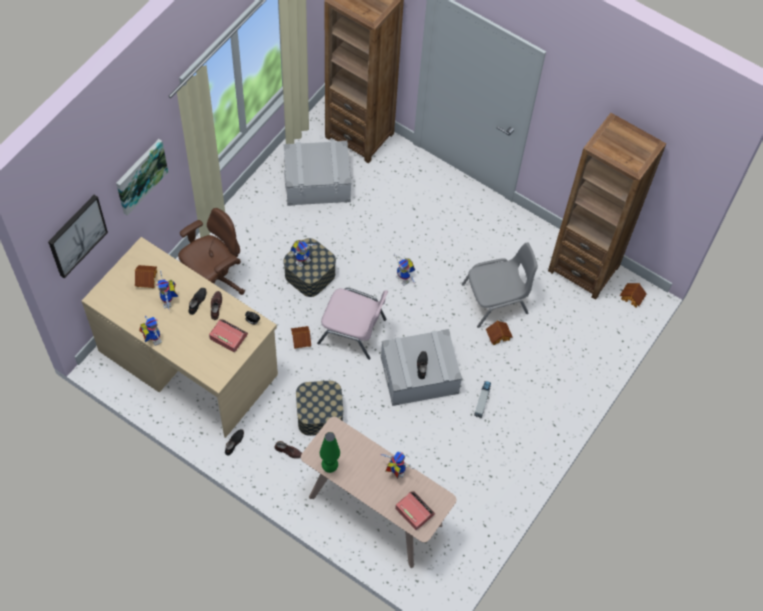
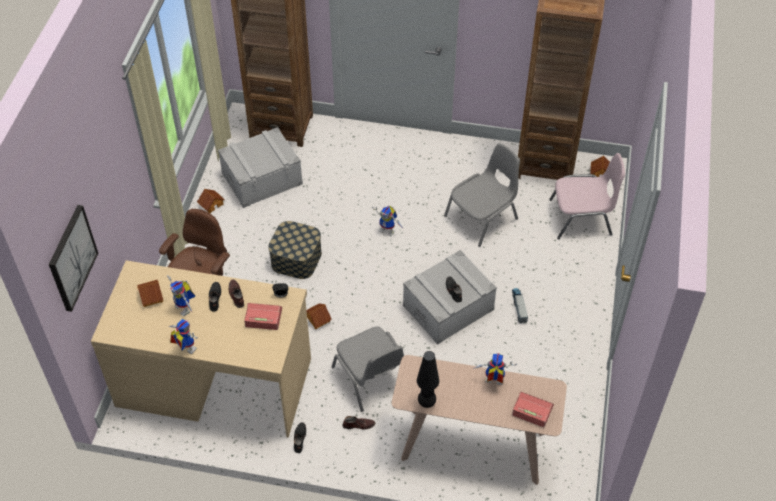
camera: 20 degrees left, 10 degrees down
picture [116,139,168,216] -> none
toy robot [289,240,317,267] -> none
storage box [296,381,343,436] -> grey chair [332,327,404,412]
pink chair [317,288,388,360] -> pink chair moved to [549,153,625,239]
green table lamp [320,432,340,473] -> black table lamp [417,351,439,408]
toy house [486,321,513,345] -> toy house moved to [197,189,225,213]

